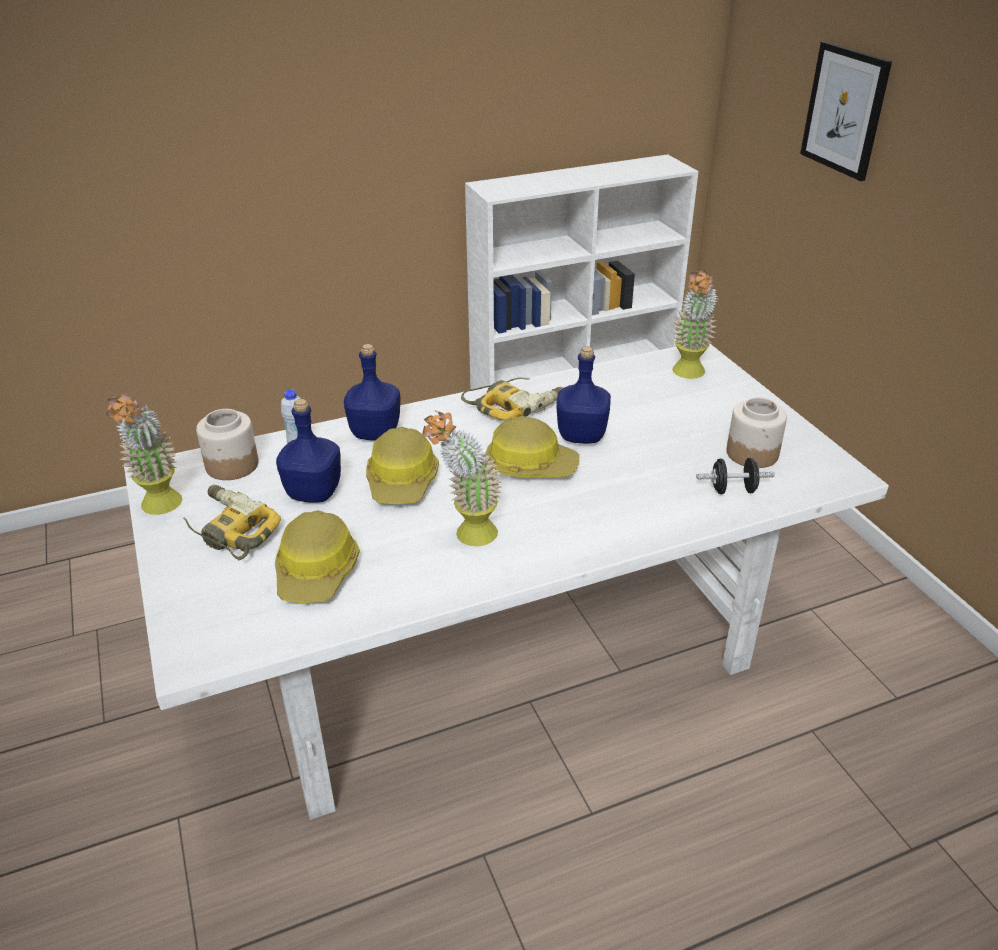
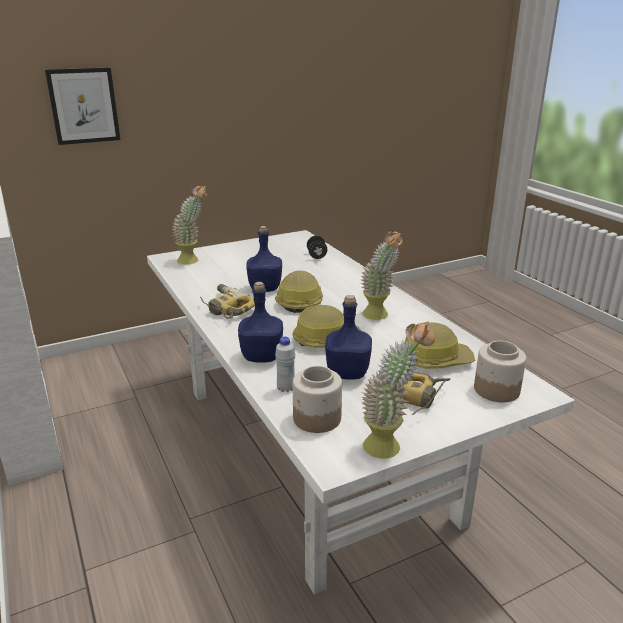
camera: 95 degrees left, 10 degrees down
jar [727,397,787,468] -> jar moved to [474,341,526,402]

